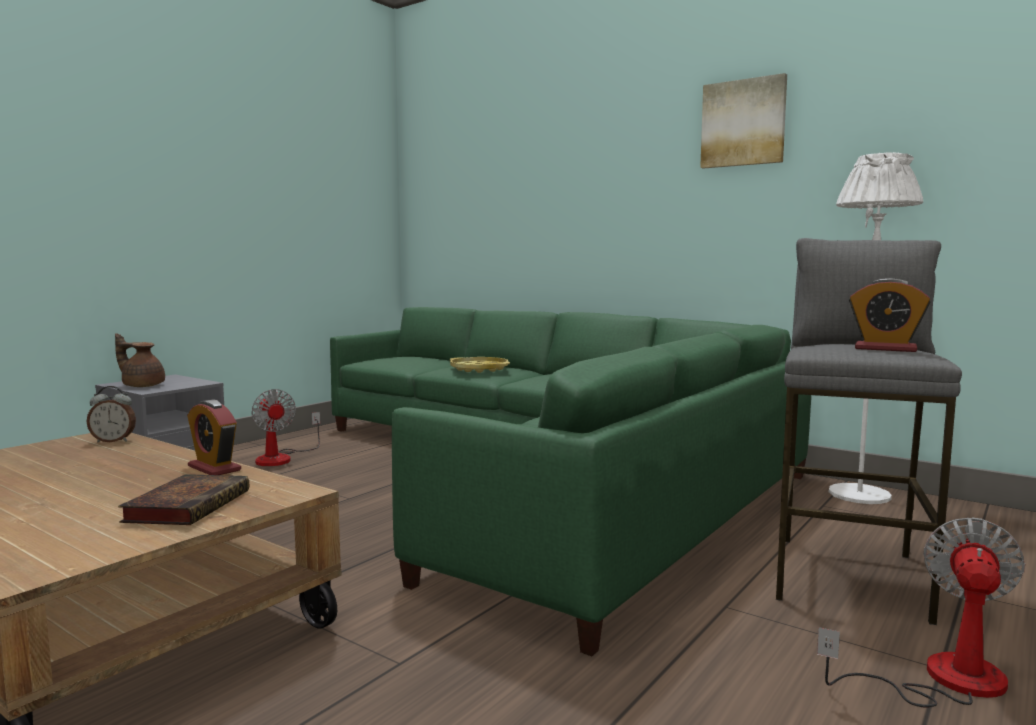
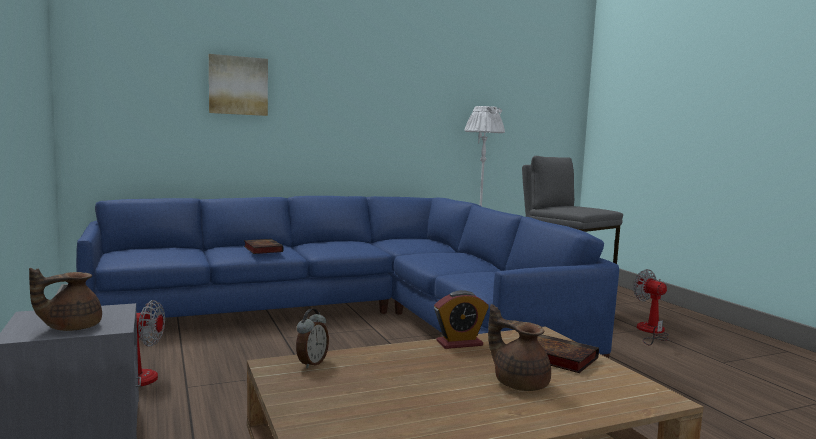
camera: 60 degrees left, 0 degrees up
green sofa [330,307,811,656] -> blue sofa [76,196,619,358]
yellow tray [450,357,510,373] -> book [244,239,284,254]
picture [700,73,787,169] -> picture moved to [209,54,268,116]
alarm clock [849,278,931,352] -> none
none -> brown teapot [488,304,551,391]

